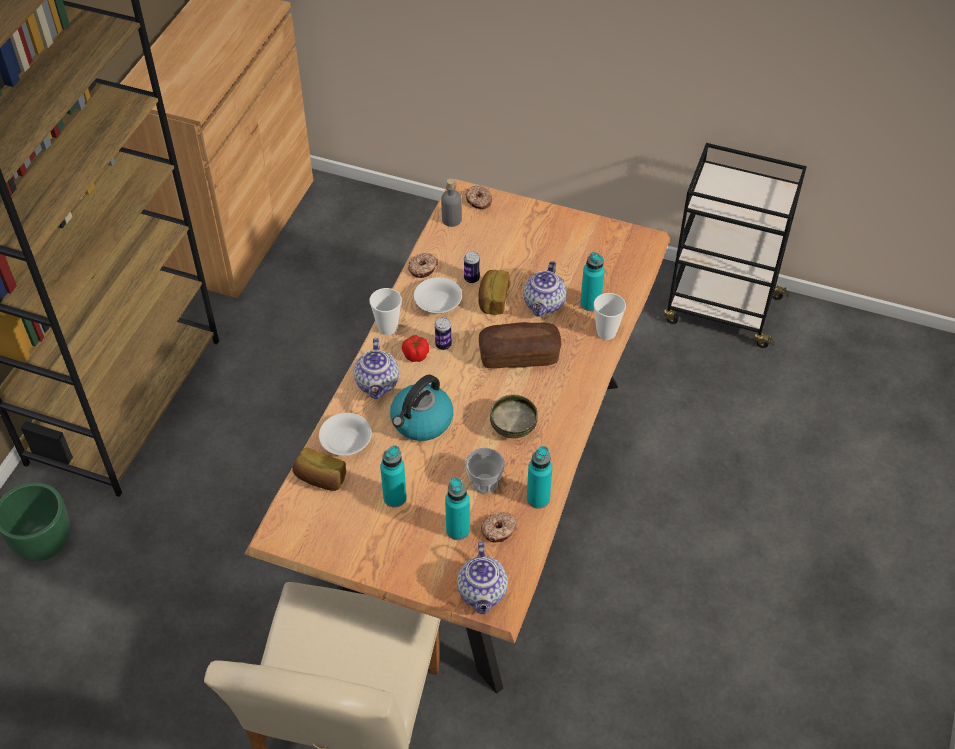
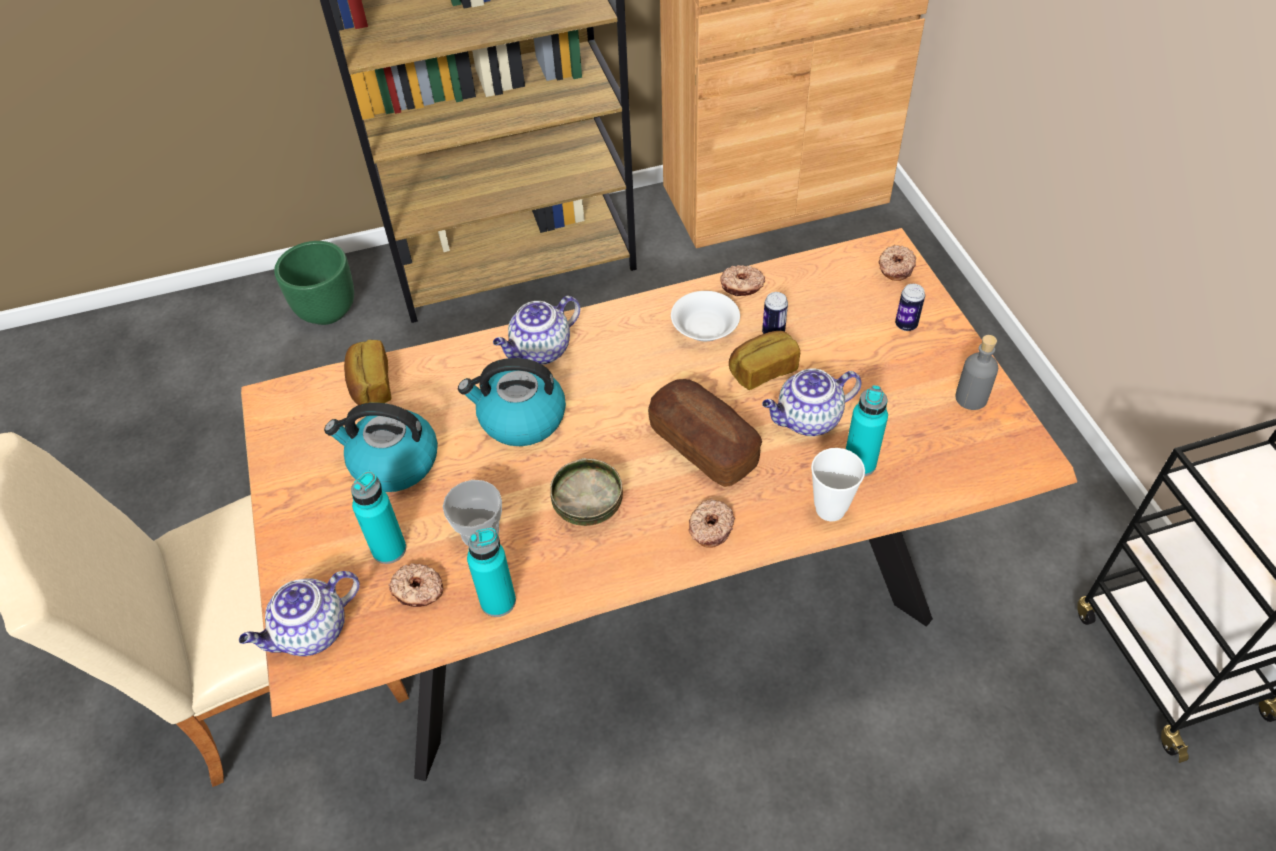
camera: 55 degrees right, 0 degrees up
white bowl [319,413,372,456] -> none
cup [369,288,402,335] -> none
turquoise bottle [380,445,407,507] -> kettle [324,403,438,492]
tomato [402,335,429,362] -> none
can [435,317,452,350] -> can moved to [895,284,925,331]
grey bottle [441,178,462,227] -> grey bottle moved to [955,335,998,410]
none -> donut [689,498,735,548]

